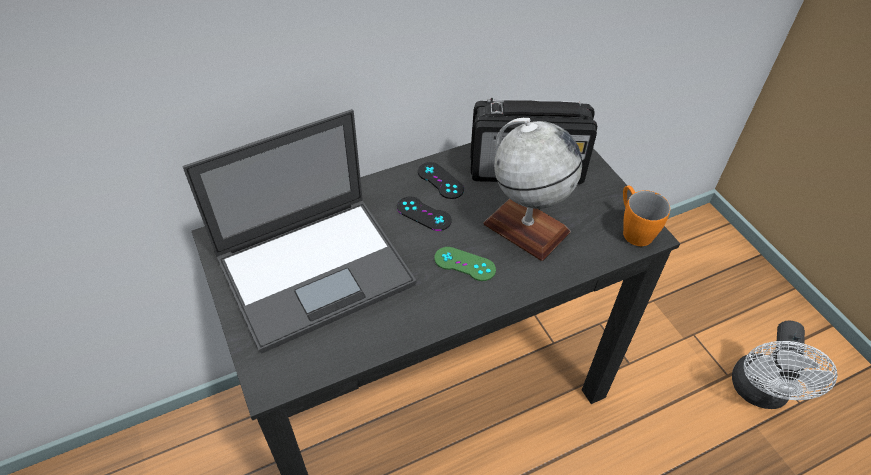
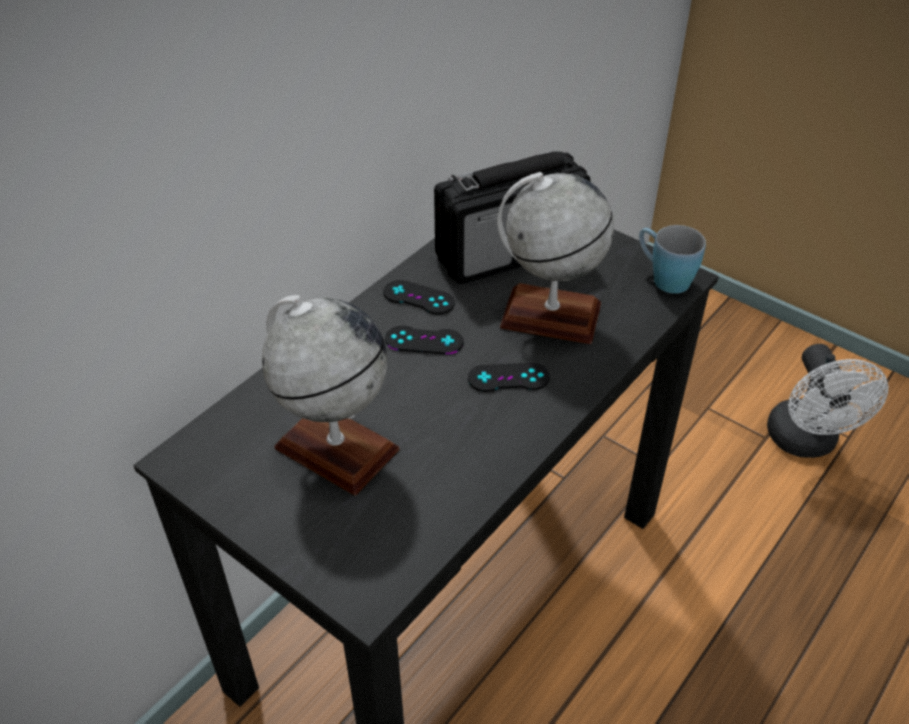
camera: 25 degrees left, 5 degrees down
laptop [183,109,416,354] -> globe [262,295,400,496]
green game controller [434,247,496,281] -> black game controller [468,363,550,392]
orange mug [623,185,670,246] -> blue mug [639,225,706,294]

